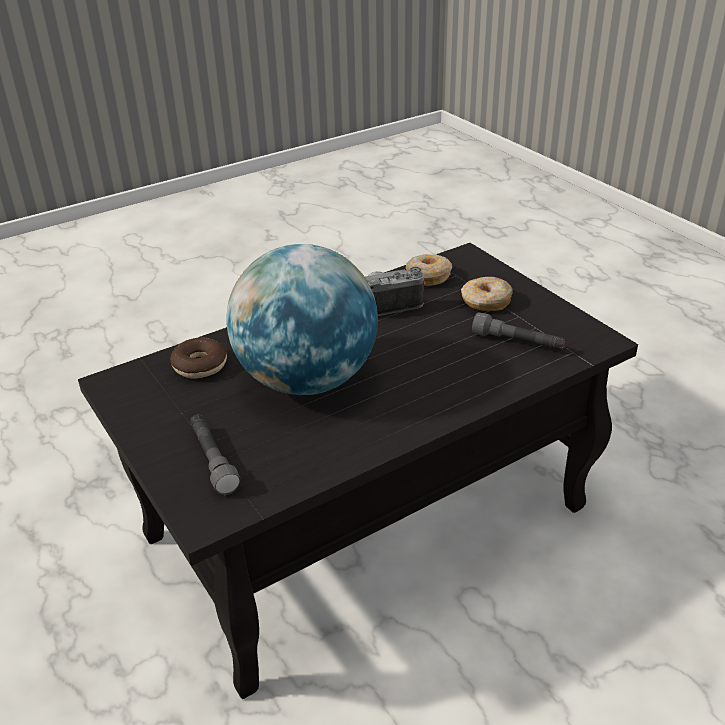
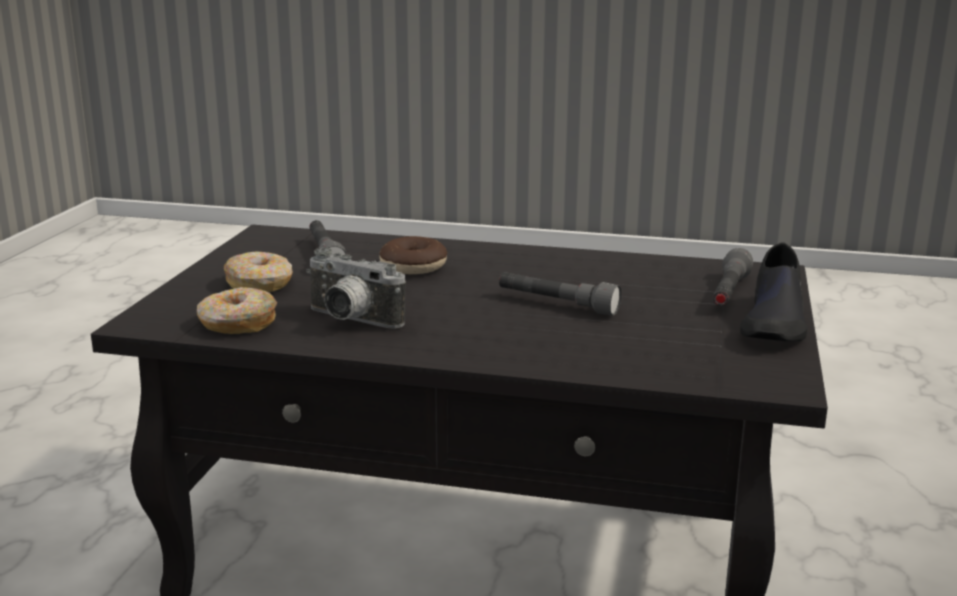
camera: 135 degrees left, 15 degrees down
donut [170,337,227,379] -> donut moved to [379,236,447,274]
globe [226,244,378,395] -> grey flashlight [499,272,622,315]
none -> black shoe [740,242,808,341]

